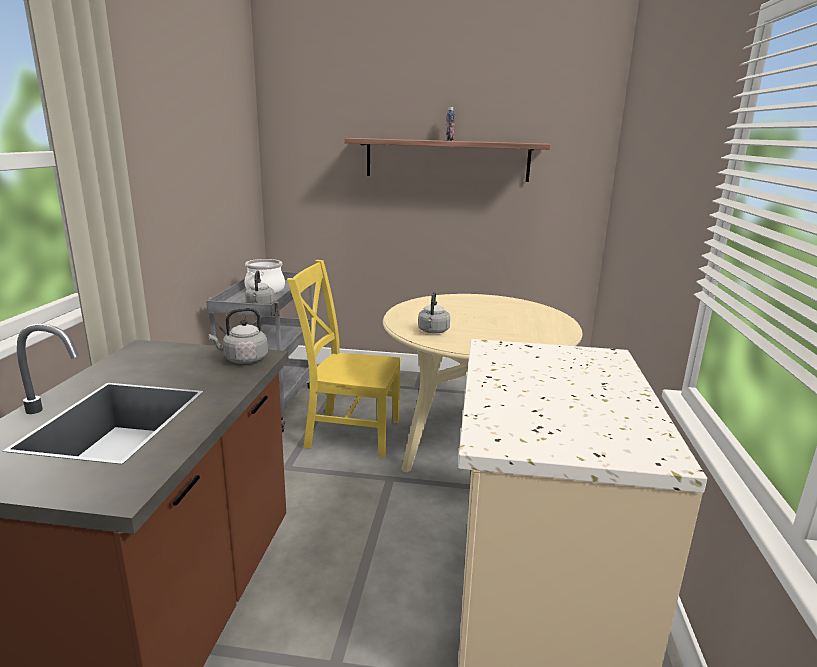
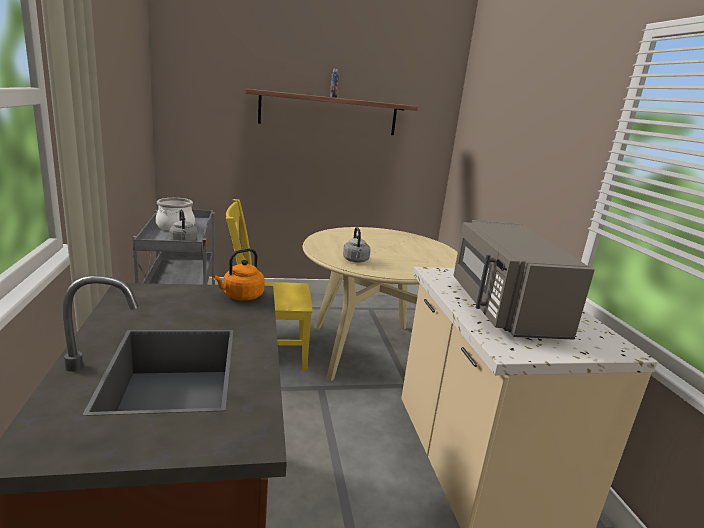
camera: 20 degrees left, 0 degrees up
grey kettle [208,308,268,364] -> orange kettle [213,248,265,301]
none -> grey microwave [453,220,595,340]

